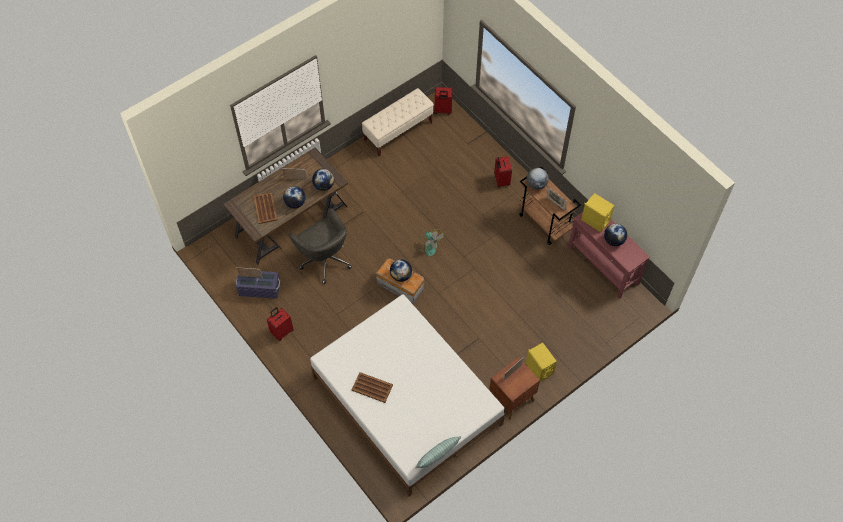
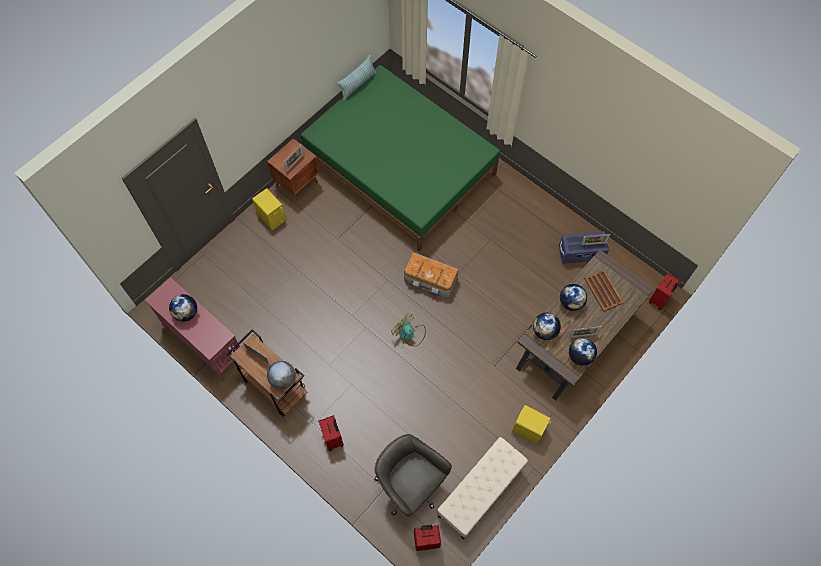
camera: 170 degrees right, 5 degrees up
red suitcase [267,307,293,341] -> red suitcase moved to [649,273,681,310]
grey office chair [289,208,352,284] -> grey office chair moved to [374,434,452,517]
white bed [310,294,505,496] -> green bed [301,65,500,252]
brown tray [352,372,393,403] -> none
globe [390,259,412,282] -> globe moved to [569,338,597,366]
yellow speaker [581,193,615,232] -> yellow speaker moved to [512,405,551,445]

